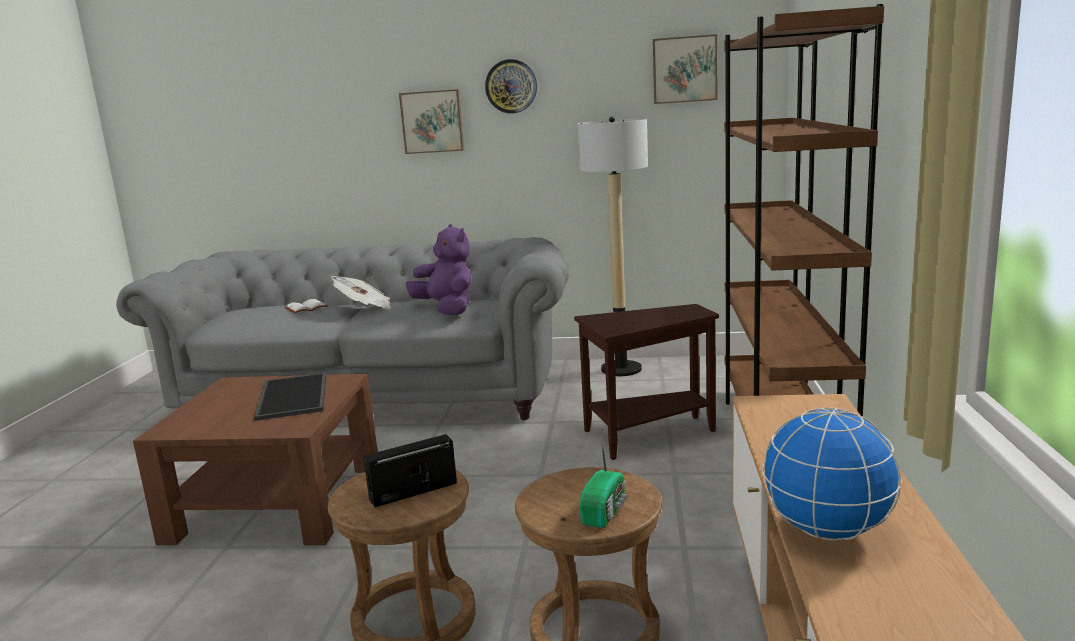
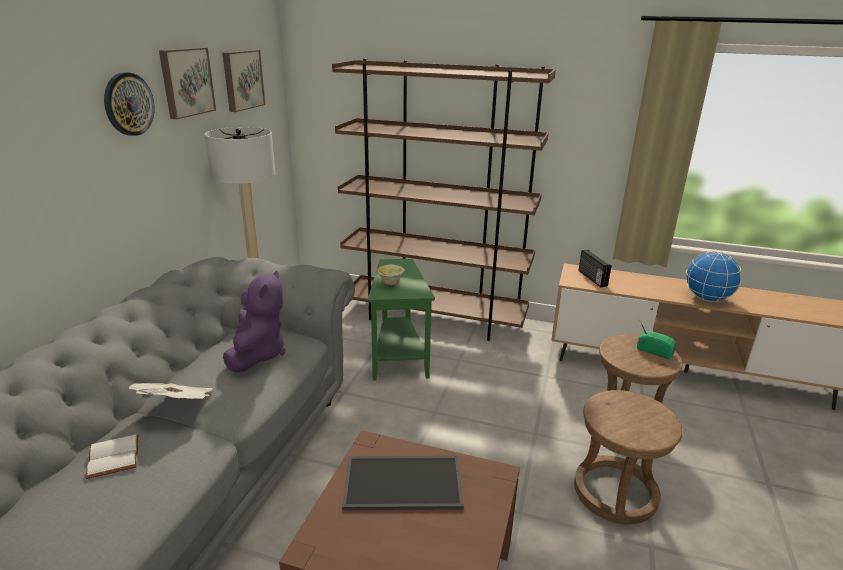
camera: 80 degrees left, 10 degrees up
radio [364,434,457,507] -> radio moved to [579,249,612,287]
picture [399,89,464,154] -> picture moved to [159,47,216,119]
purple plush toy [406,224,471,315] -> purple plush toy turned 120 degrees clockwise [223,270,285,373]
brown side table [574,304,719,460] -> green side table [368,259,435,381]
none -> bowl [378,264,405,285]

